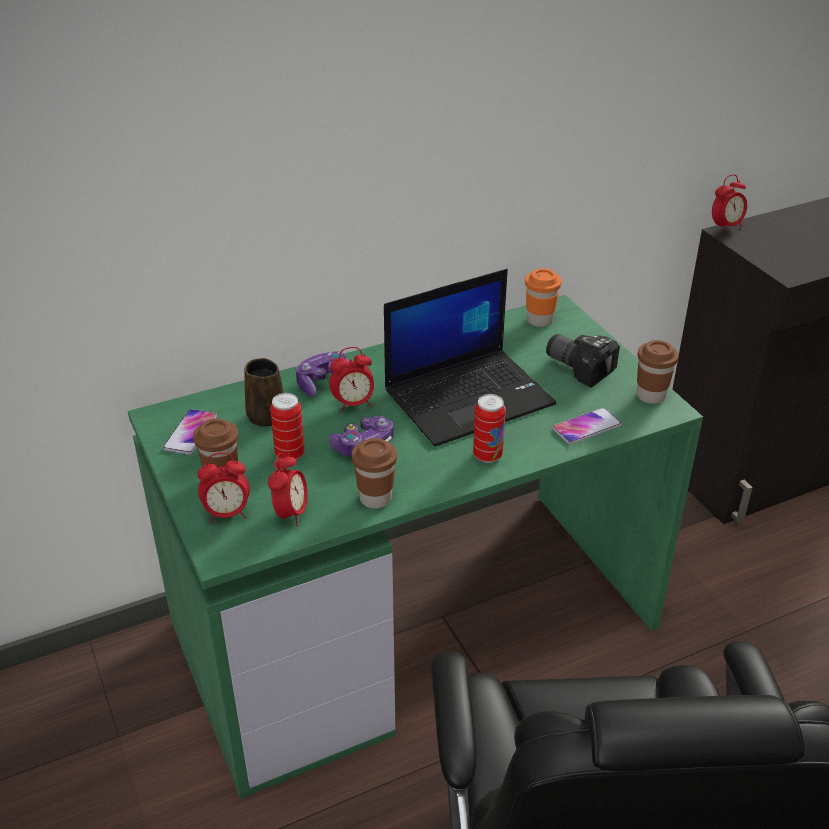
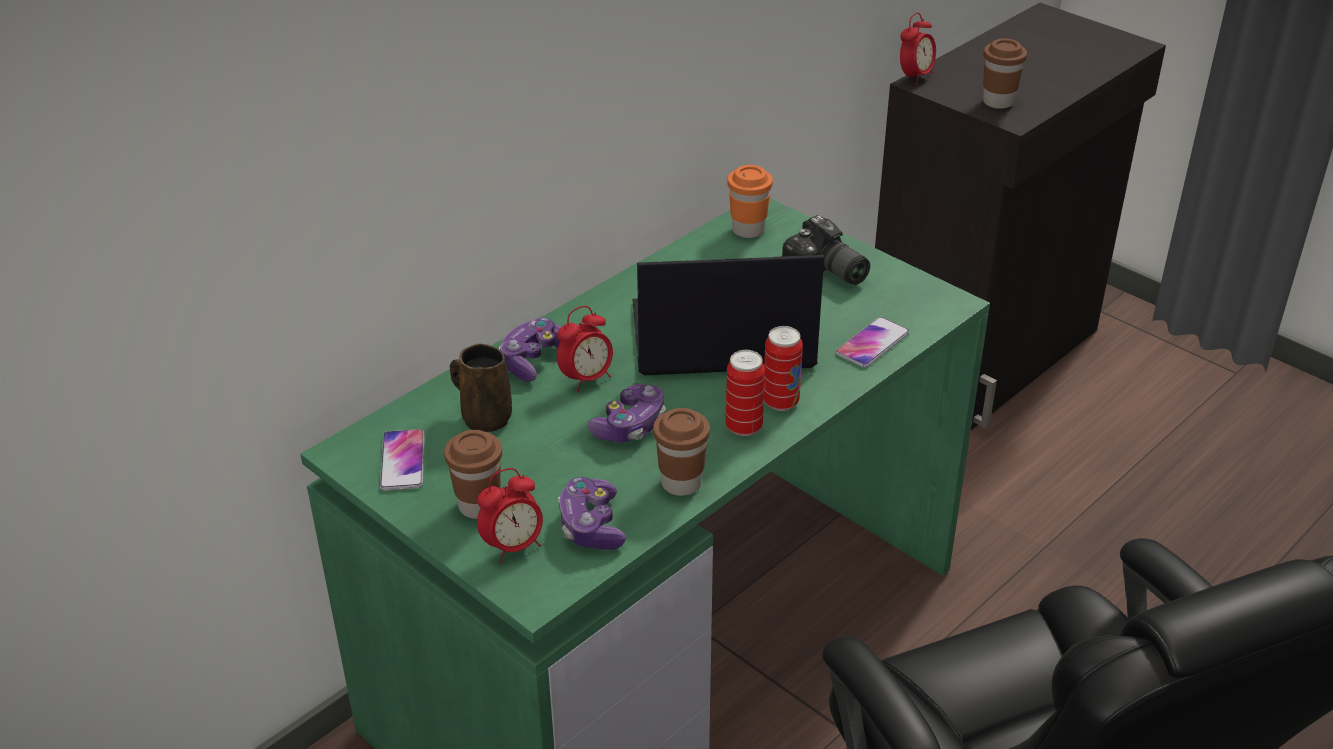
camera: 20 degrees left, 0 degrees up
alarm clock [268,453,308,526] -> game controller [558,477,626,550]
can [270,393,305,460] -> can moved to [726,350,765,436]
laptop [384,269,557,447] -> laptop turned 135 degrees counterclockwise [632,255,824,375]
camera [546,334,620,387] -> camera turned 150 degrees counterclockwise [782,215,870,285]
brown cup [637,340,679,404] -> brown cup moved to [983,39,1027,109]

